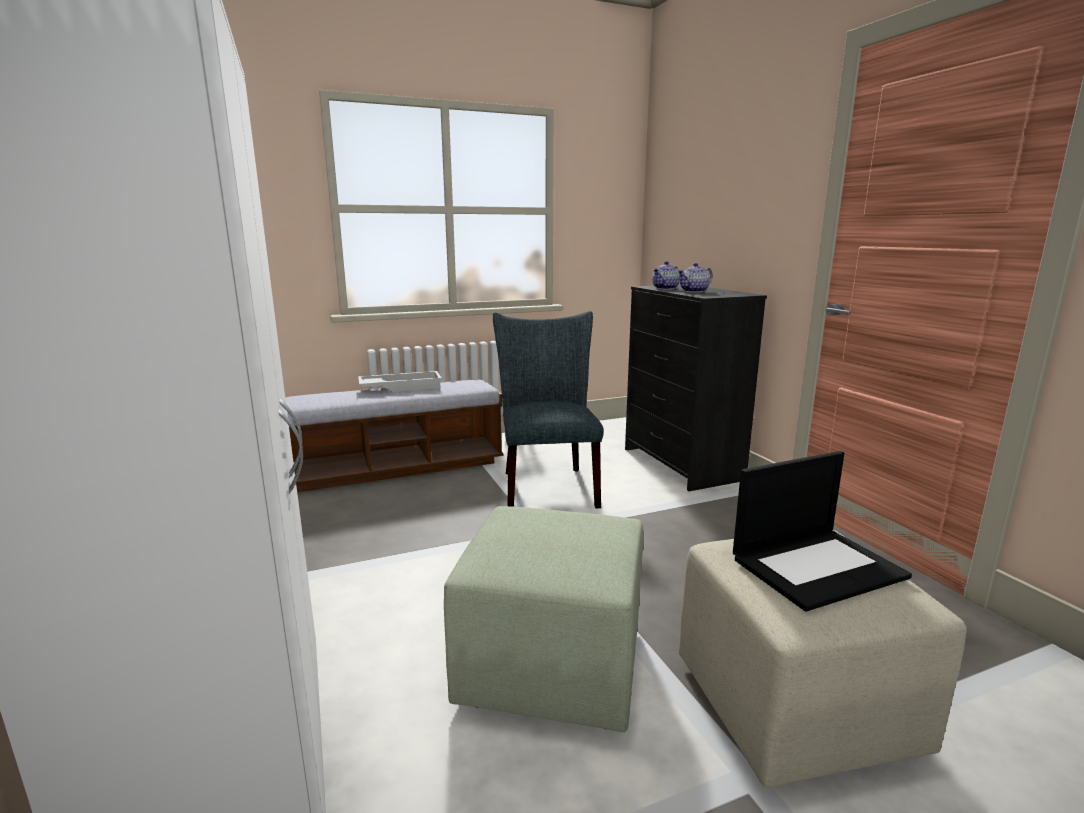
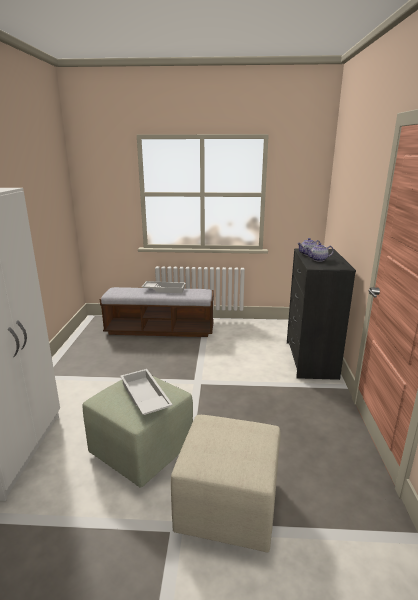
camera: 25 degrees right, 5 degrees up
grey chair [493,311,604,508] -> none
laptop [733,451,912,612] -> none
none -> white tray [120,369,173,415]

